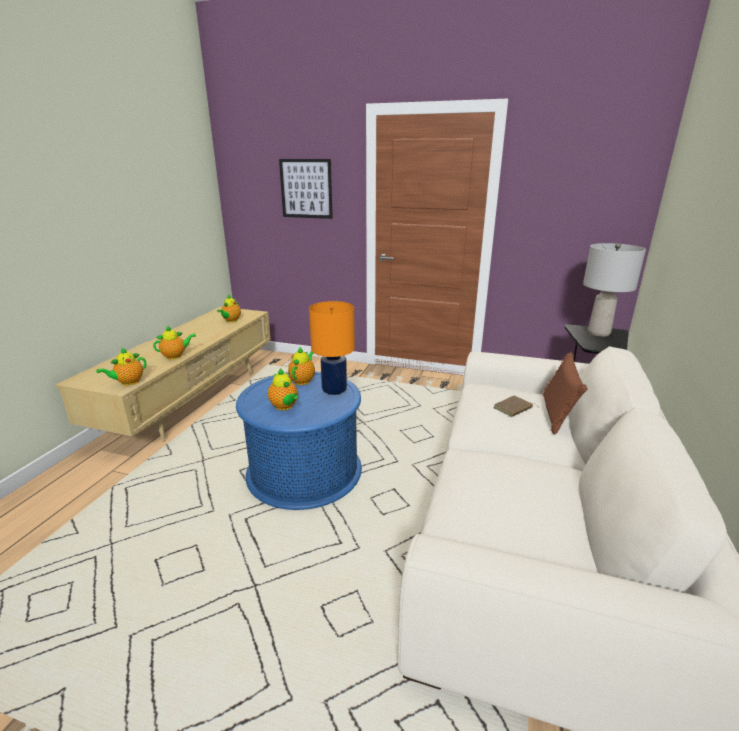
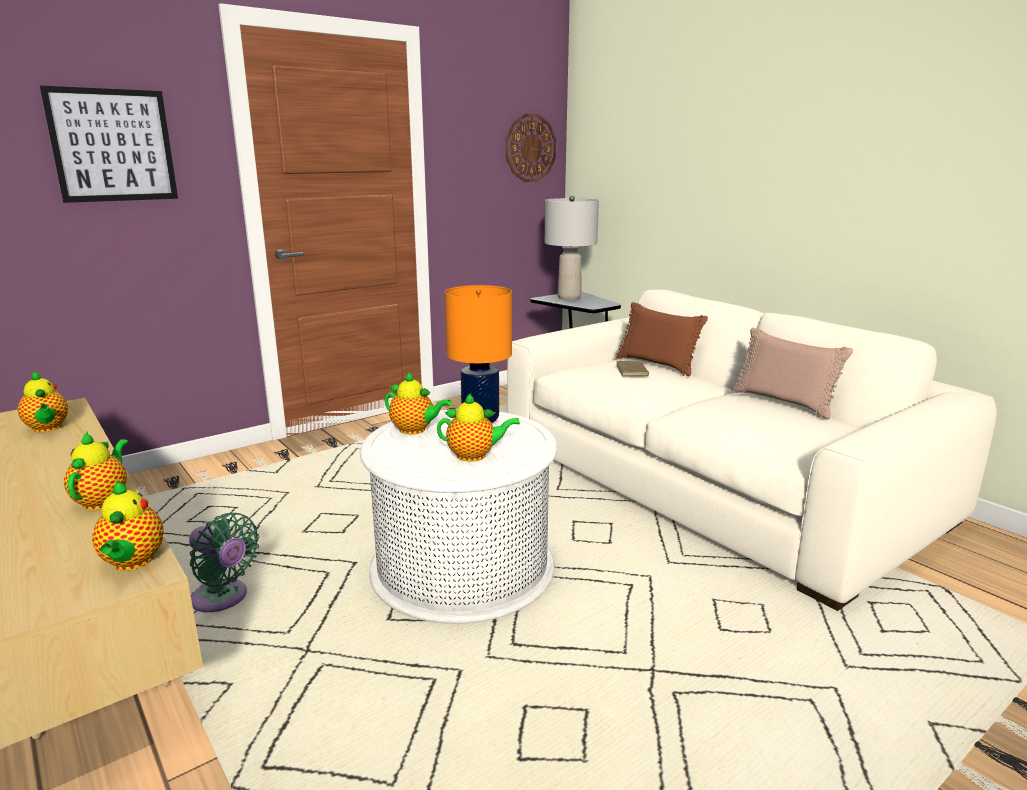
camera: 55 degrees left, 5 degrees down
blue coffee table [236,372,362,510] -> white coffee table [360,409,557,624]
teapot [288,346,315,385] -> teapot turned 150 degrees clockwise [384,372,452,434]
none -> green fan [189,513,259,612]
none -> wall clock [506,114,556,182]
none -> beige pillow [732,328,853,419]

